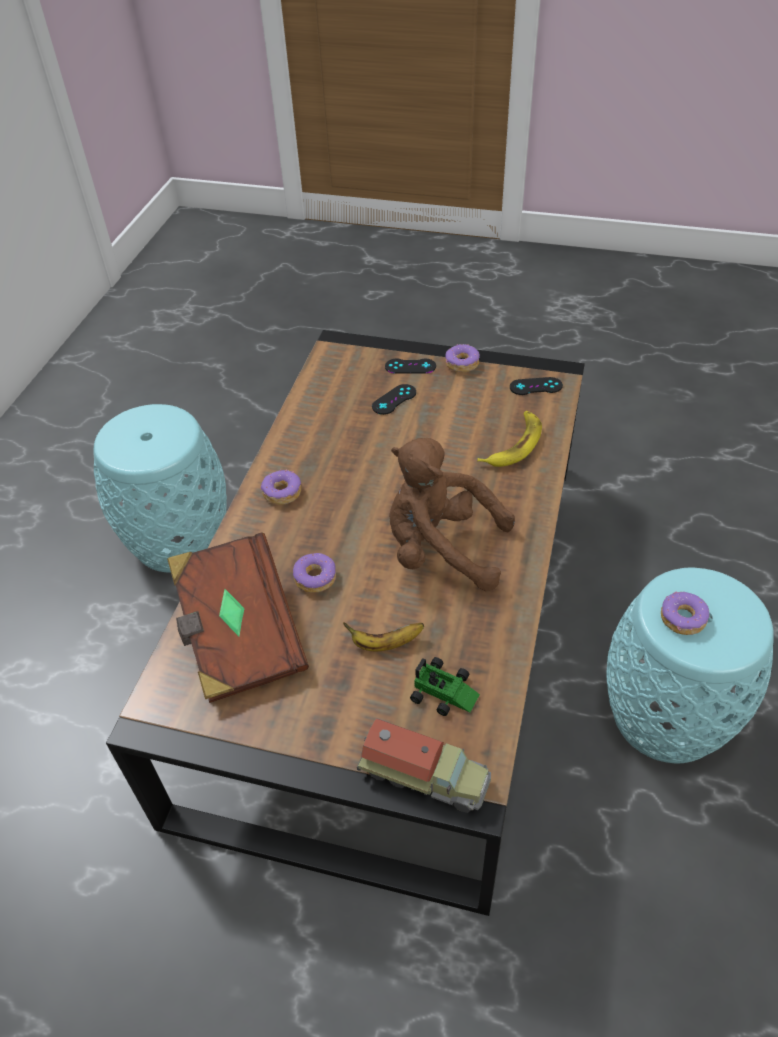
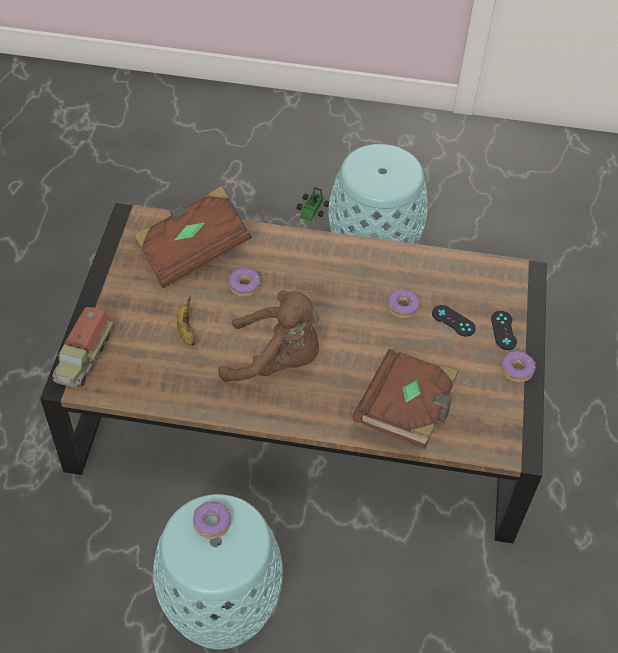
camera: 80 degrees right, 5 degrees up
donut [260,469,301,505] -> donut moved to [388,289,420,318]
brown plush toy [389,438,515,591] -> brown plush toy turned 90 degrees clockwise [218,290,319,382]
toy car [410,657,480,716] -> toy car moved to [297,187,329,222]
banana [477,411,542,467] -> brown book [353,349,458,449]
black game controller [510,377,563,395] -> none

